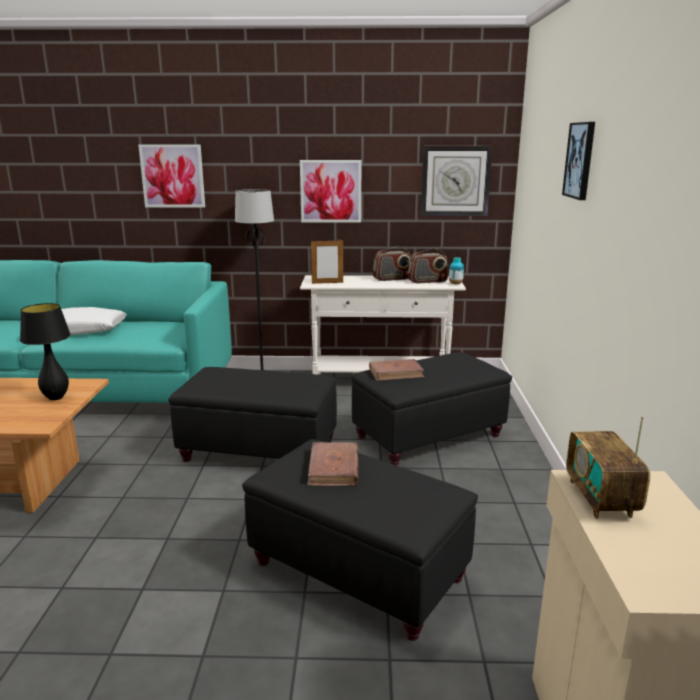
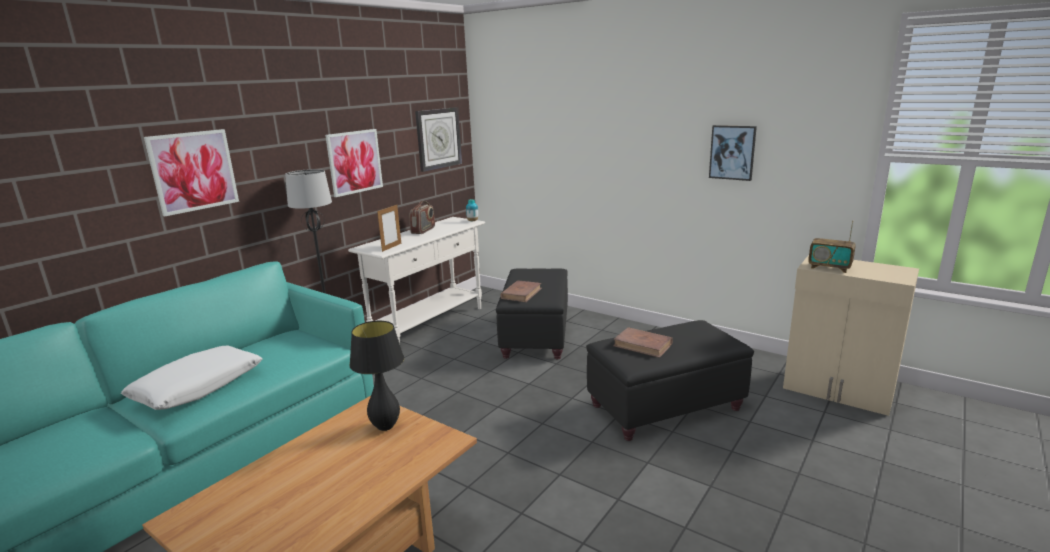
camera: 55 degrees left, 0 degrees up
black ottoman [168,367,337,462] -> none
radio [408,248,448,283] -> none
picture [562,122,595,200] -> picture moved to [709,125,757,181]

